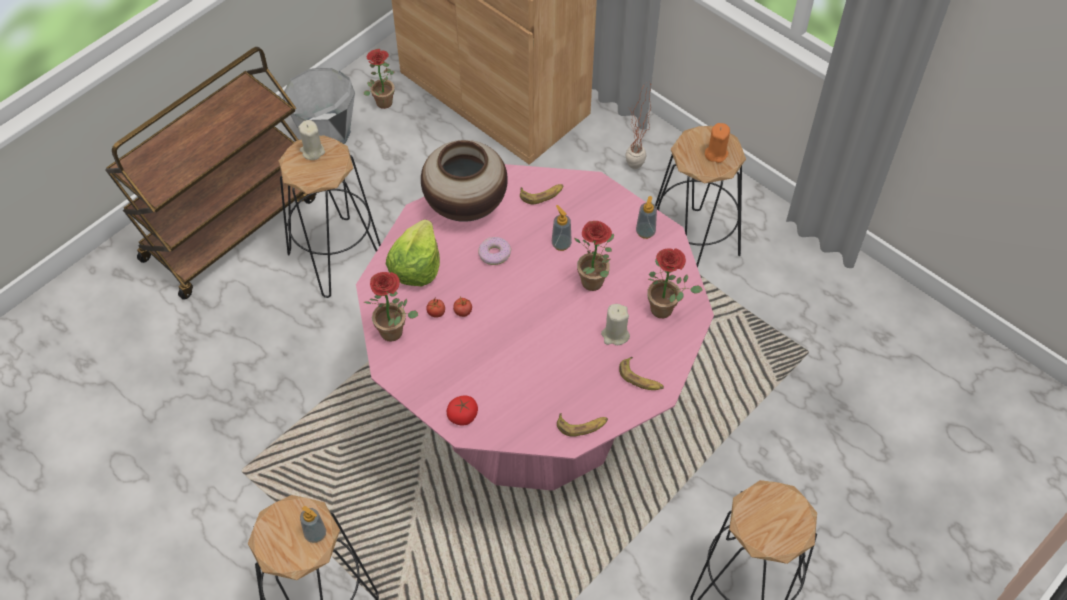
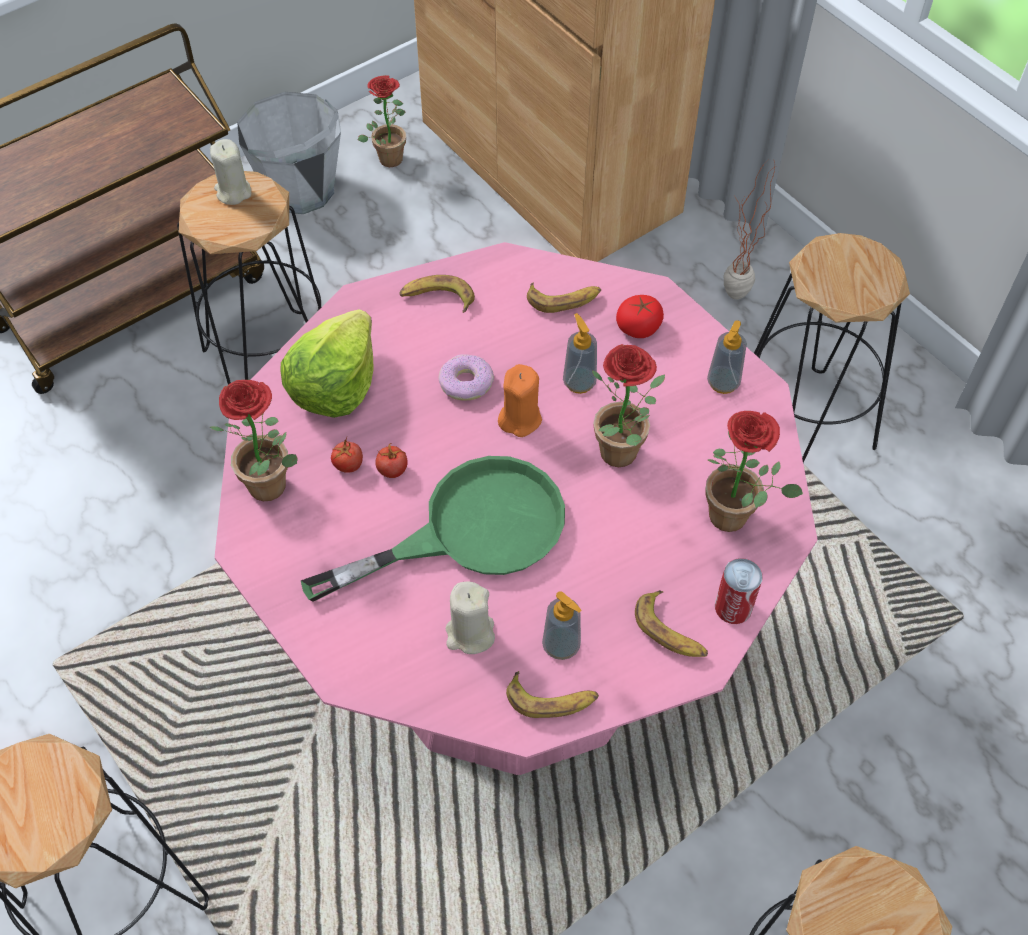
camera: 10 degrees right, 0 degrees up
soap dispenser [300,506,326,543] -> soap dispenser moved to [542,591,581,660]
vase [421,140,508,222] -> banana [399,275,475,313]
tomato [447,396,478,426] -> tomato moved to [616,295,664,338]
beige candle [601,304,630,345] -> beige candle moved to [445,582,495,654]
orange candle [705,123,730,163] -> orange candle moved to [498,364,542,437]
none -> green frying pan [301,456,565,602]
none -> can [715,558,763,624]

